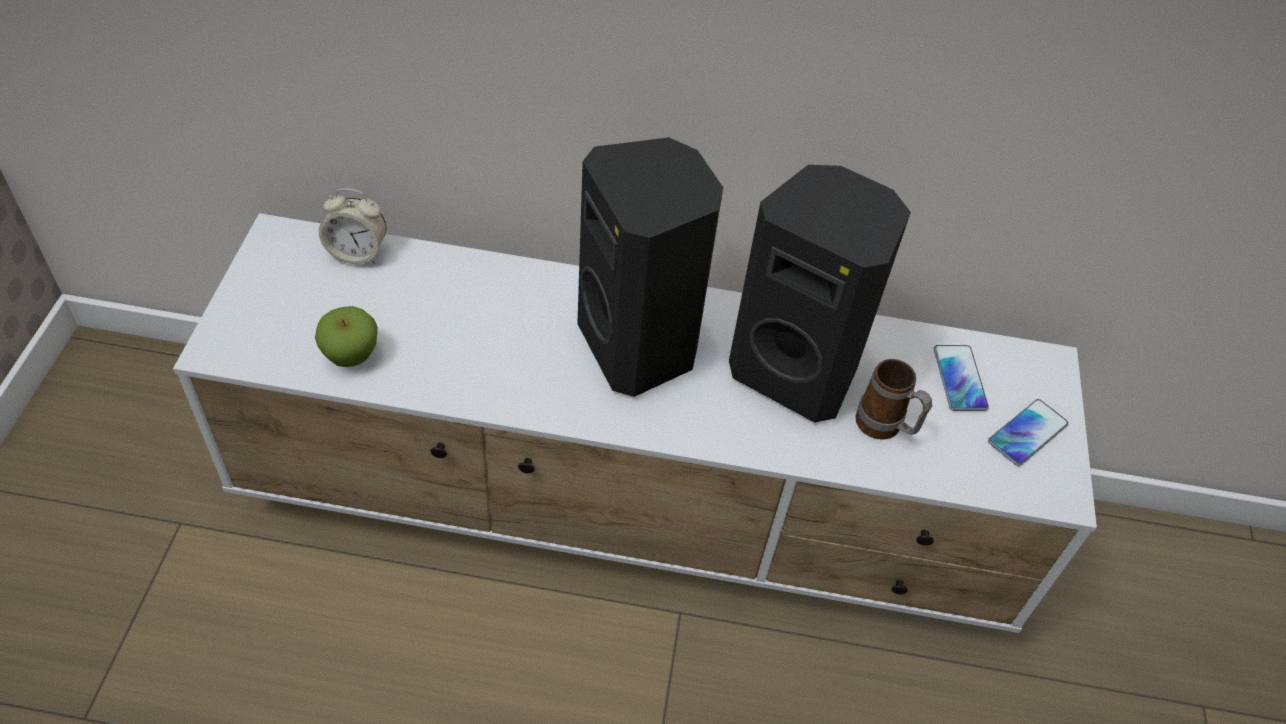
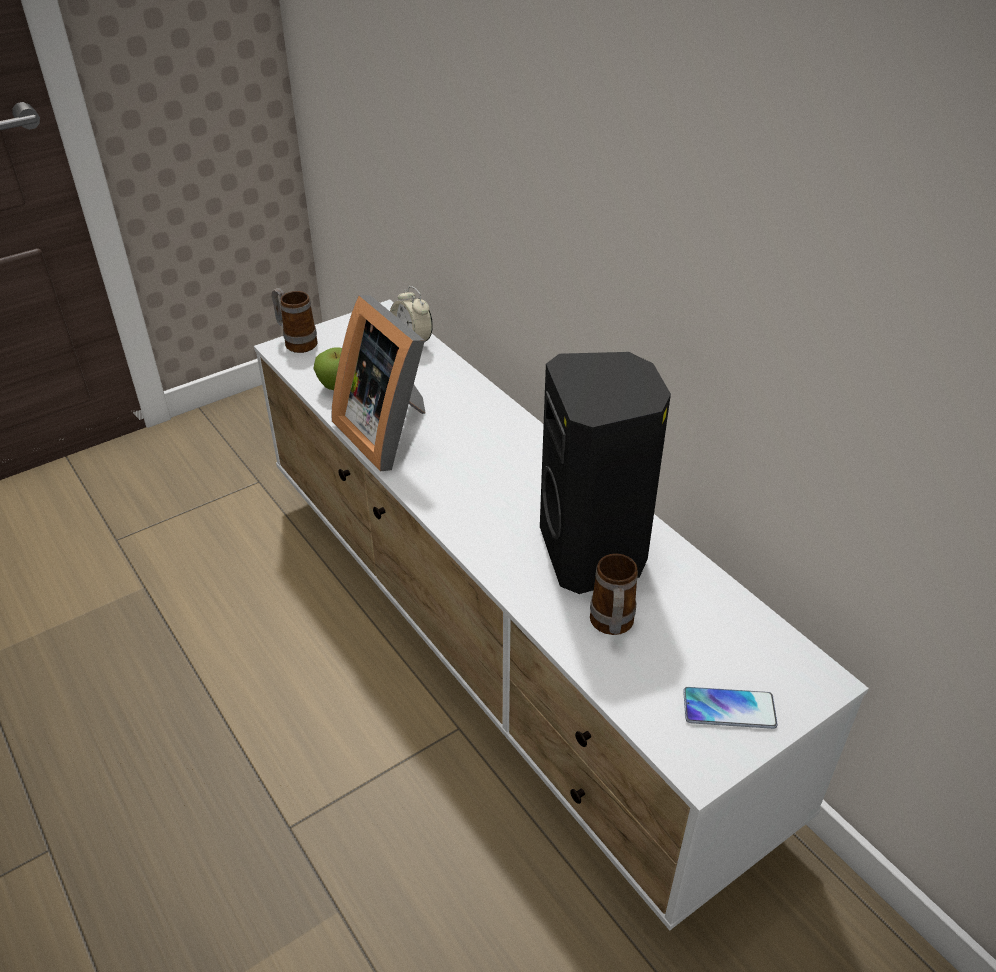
camera: 50 degrees right, 10 degrees down
black speaker [577,137,723,397] -> none
phone [934,345,989,411] -> none
none -> mug [271,288,317,353]
none -> picture frame [332,295,426,472]

